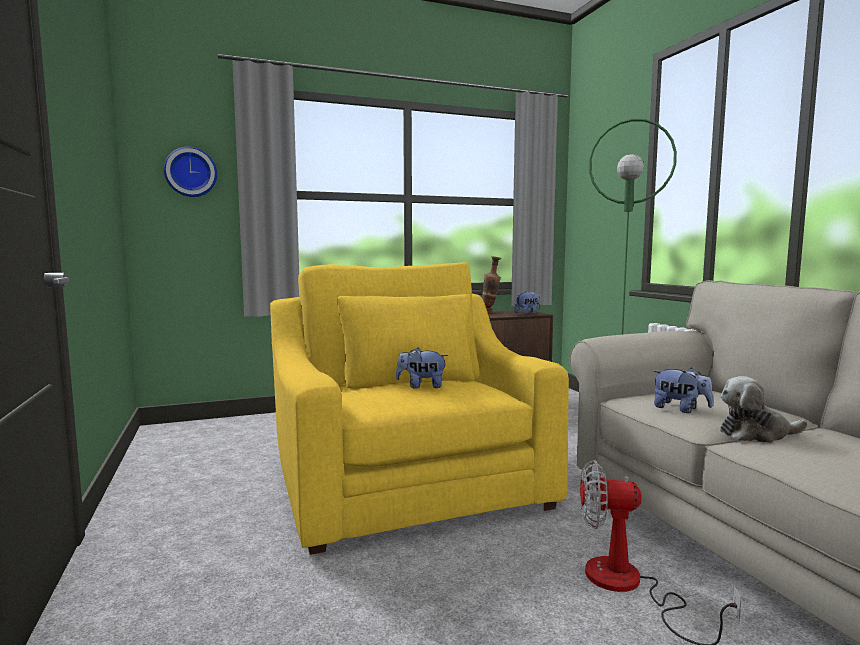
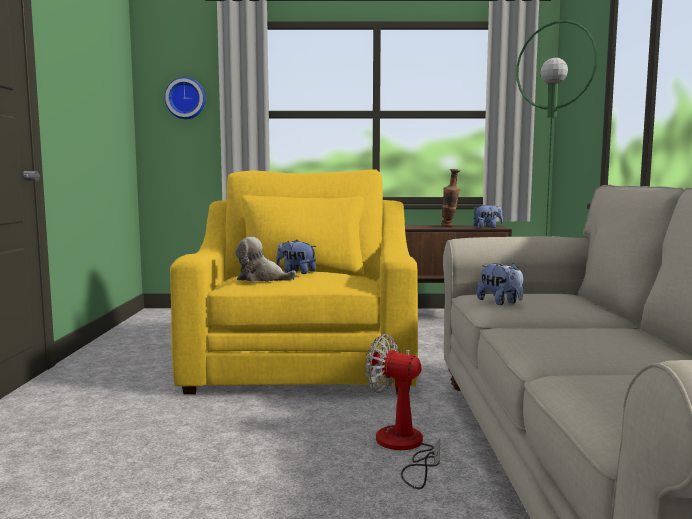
camera: 20 degrees right, 0 degrees up
plush toy [720,376,808,443] -> plush toy moved to [235,237,297,282]

